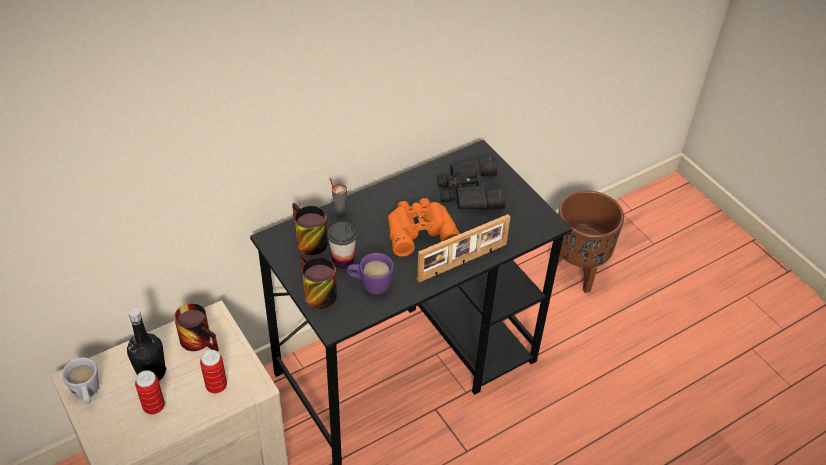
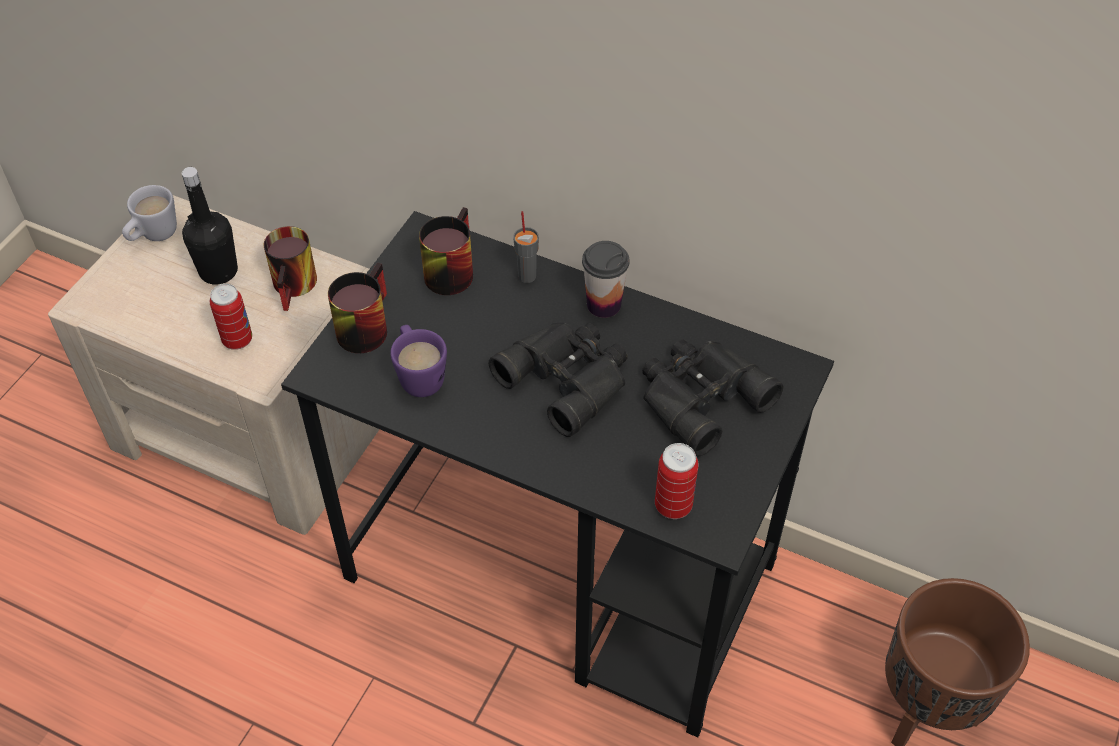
camera: 60 degrees right, 5 degrees up
can [135,370,165,415] -> can moved to [655,443,699,519]
cup [327,222,357,270] -> cup moved to [582,241,629,318]
orange binoculars [388,198,460,257] -> black binoculars [489,323,628,437]
picture frame [417,214,511,282] -> none

